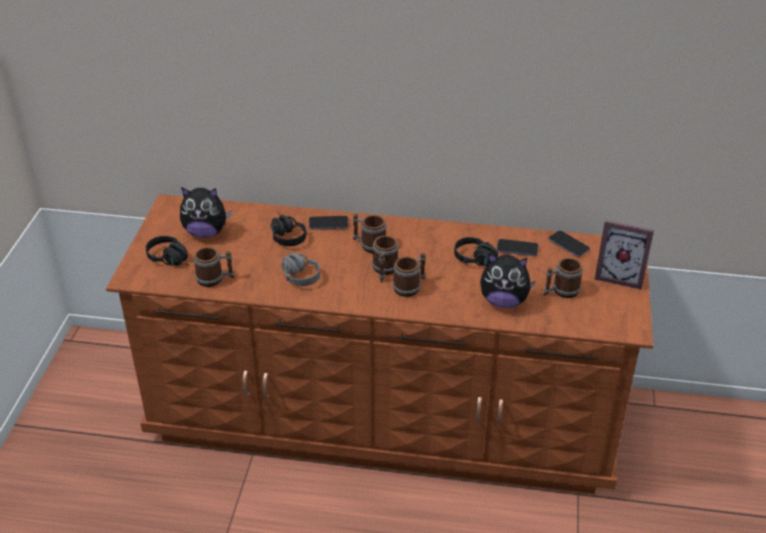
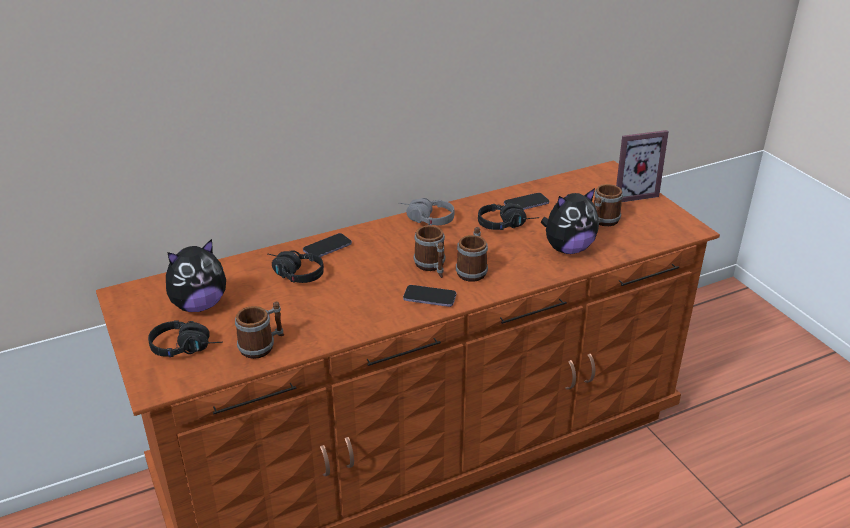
camera: 35 degrees left, 5 degrees down
grey headphones [281,250,320,286] -> grey headphones moved to [399,198,454,225]
mug [353,214,387,253] -> none
phone [548,231,590,257] -> phone moved to [403,285,456,307]

